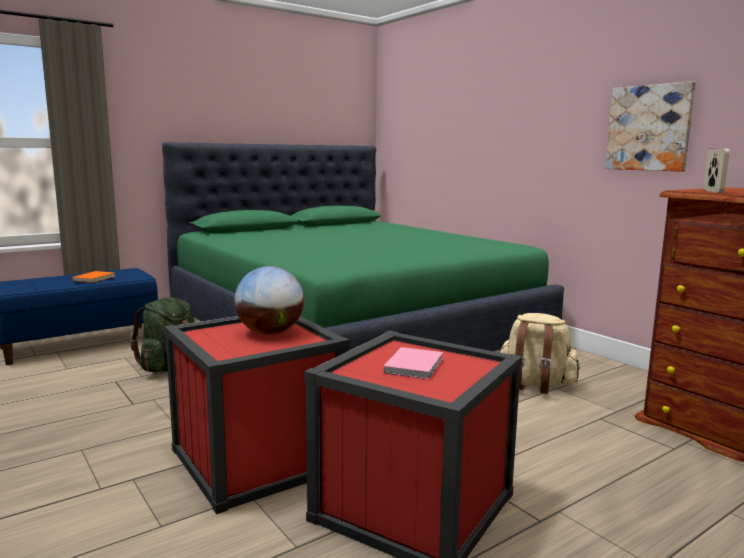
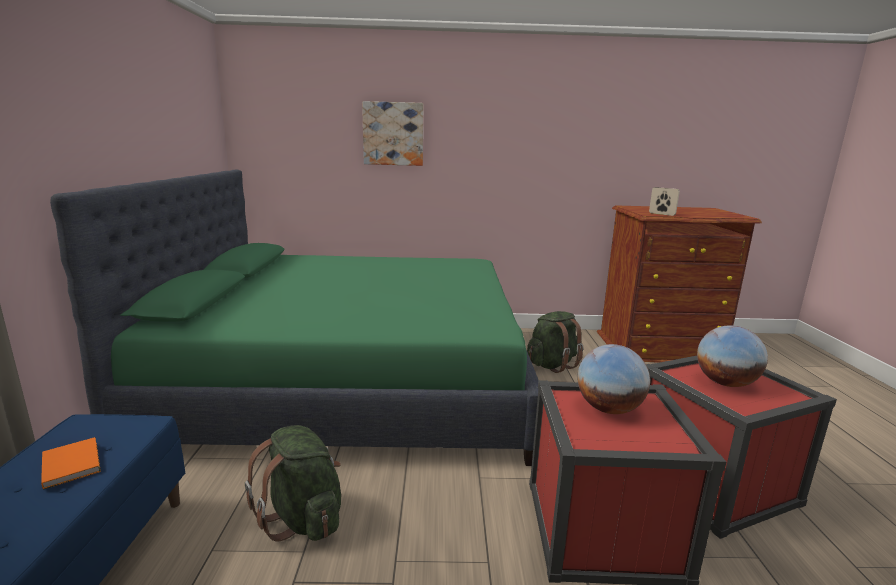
camera: 55 degrees left, 5 degrees up
pink book [383,347,443,380] -> globe [697,325,768,387]
beige backpack [499,313,580,394] -> green backpack [527,311,583,373]
picture [605,81,696,172] -> picture moved to [362,101,423,166]

